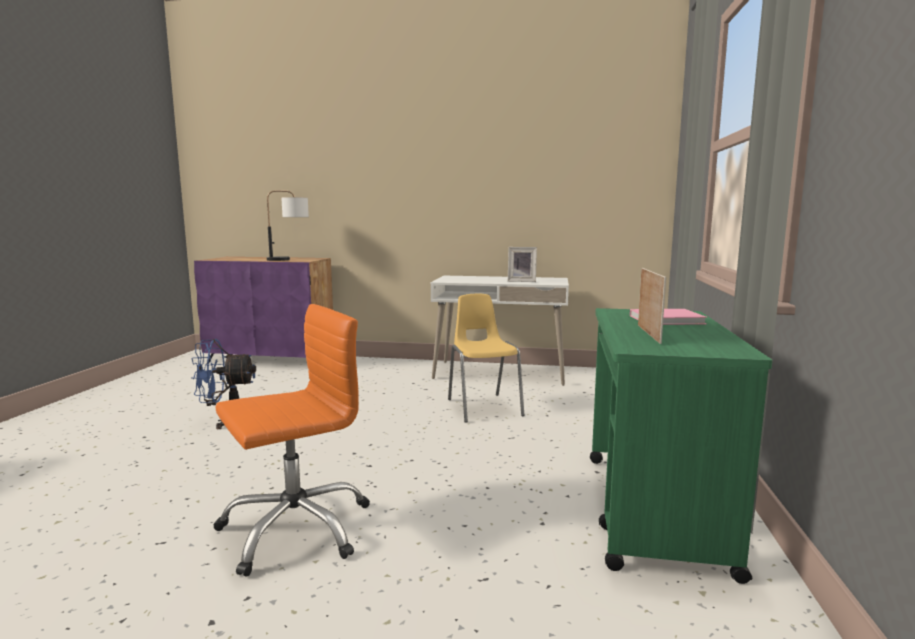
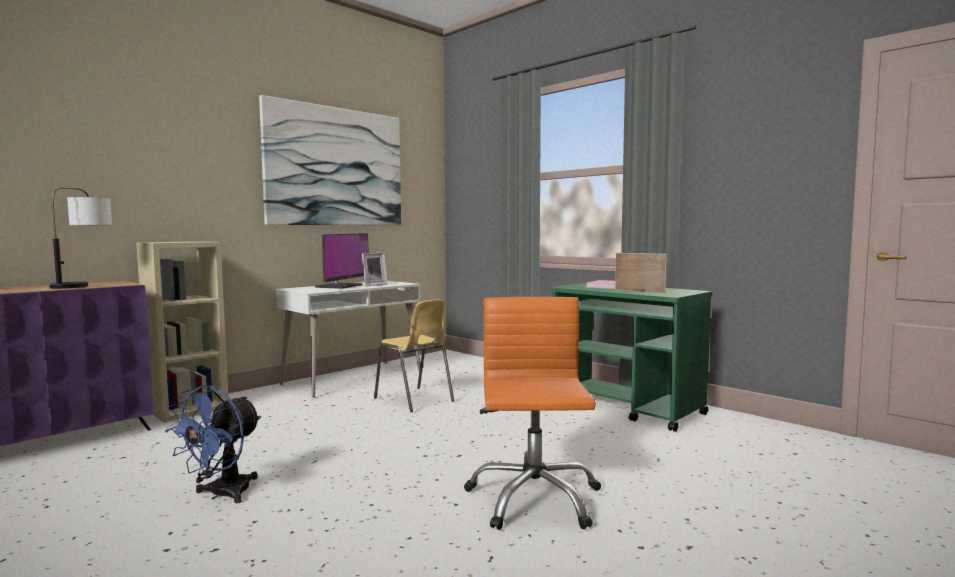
camera: 55 degrees left, 5 degrees down
yellow chair [448,294,525,422] -> yellow chair turned 150 degrees counterclockwise [374,299,454,412]
none -> beige bookcase [136,241,228,422]
none -> picture [259,95,401,225]
none -> monitor [315,233,369,289]

